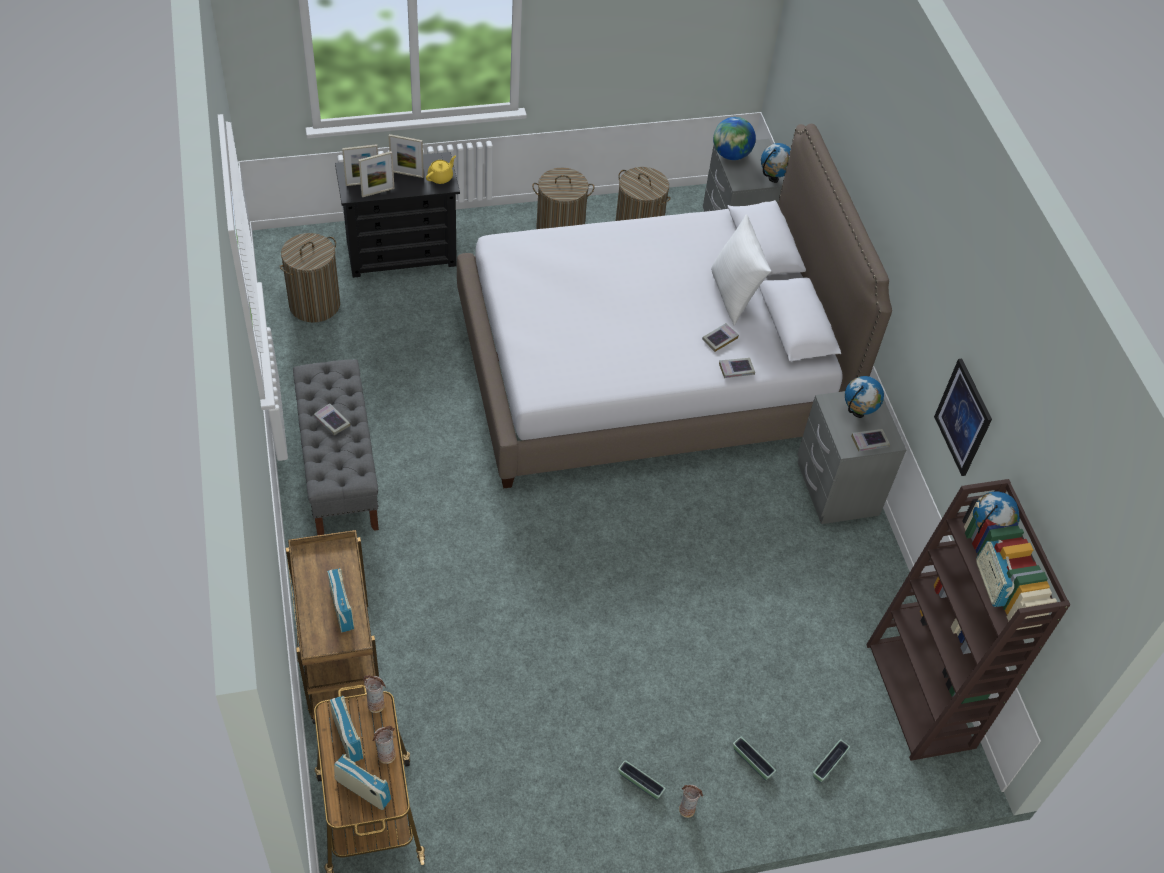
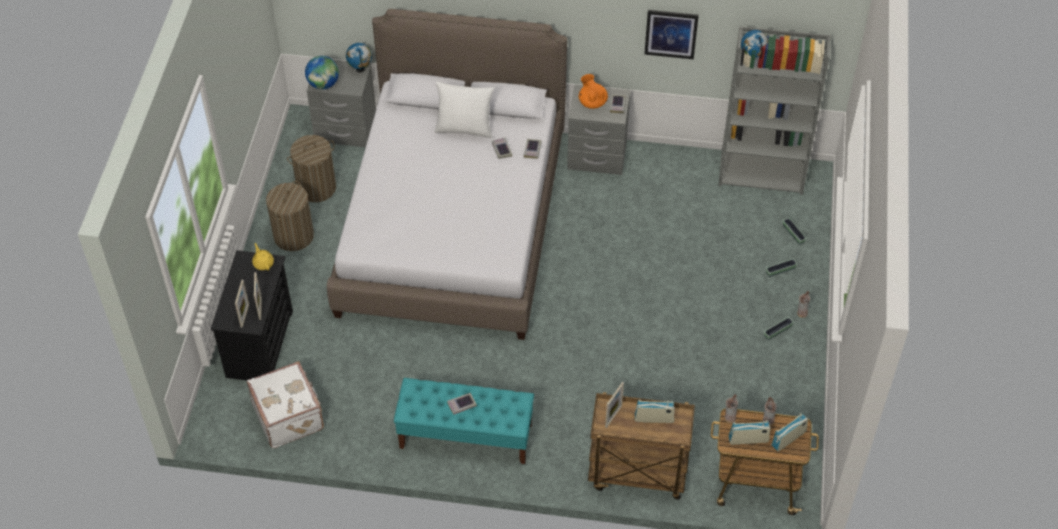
camera: 65 degrees left, 0 degrees up
laundry basket [279,233,340,323] -> white suitcase [247,361,324,448]
grey bench [293,359,379,535] -> turquoise bench [394,378,534,464]
picture frame [388,134,424,178] -> picture frame moved to [605,382,624,428]
globe [845,376,884,418] -> orange teapot [579,74,608,109]
brown bookcase [866,479,1070,761] -> grey bookcase [719,26,831,195]
radio [976,540,1014,607] -> none

